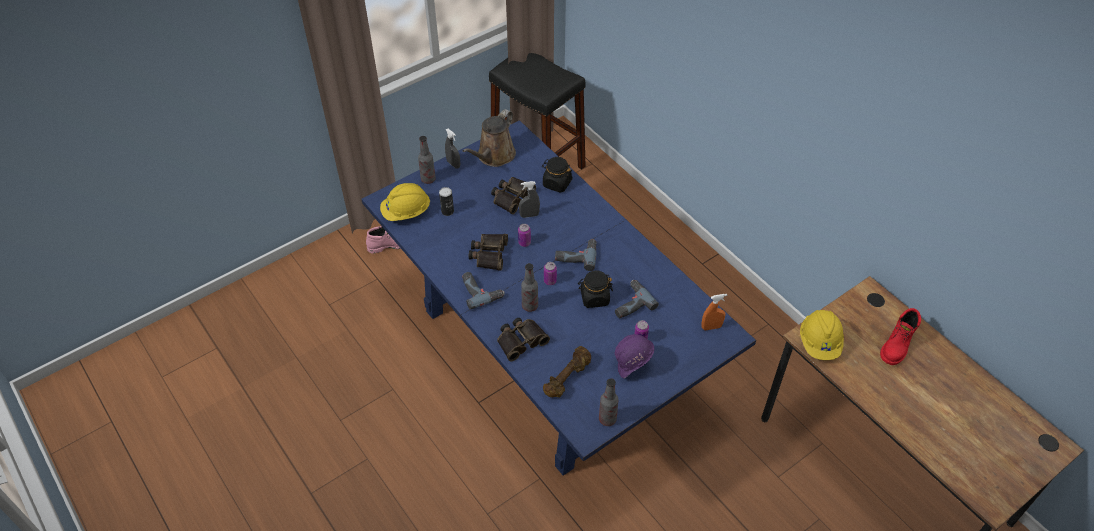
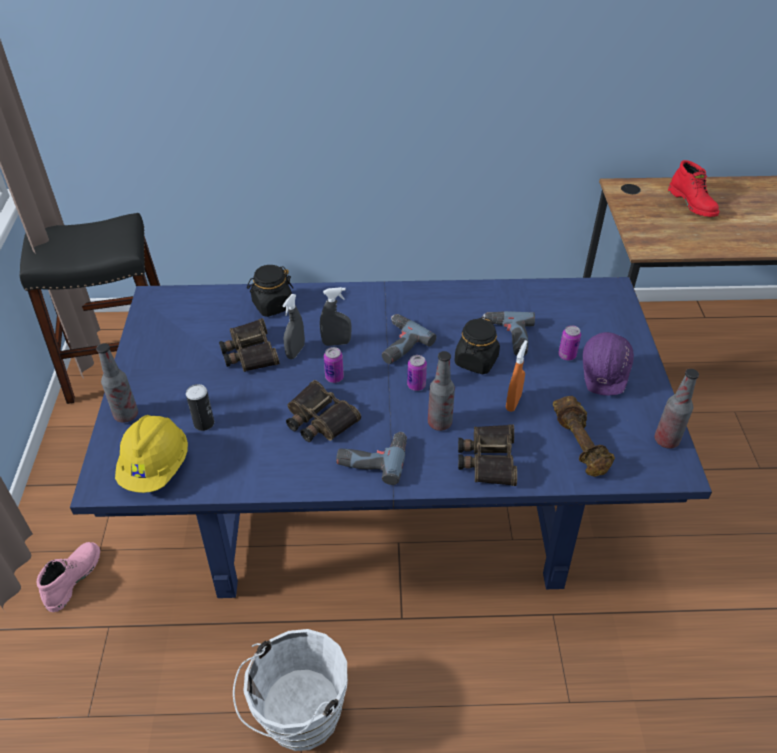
camera: 55 degrees left, 5 degrees down
grey spray bottle [445,128,460,168] -> grey spray bottle moved to [320,287,351,346]
brown watering can [462,109,516,167] -> none
orange spray bottle [701,294,727,330] -> orange spray bottle moved to [506,340,528,412]
yellow hard hat [800,310,844,360] -> none
none -> white bucket [233,629,348,751]

